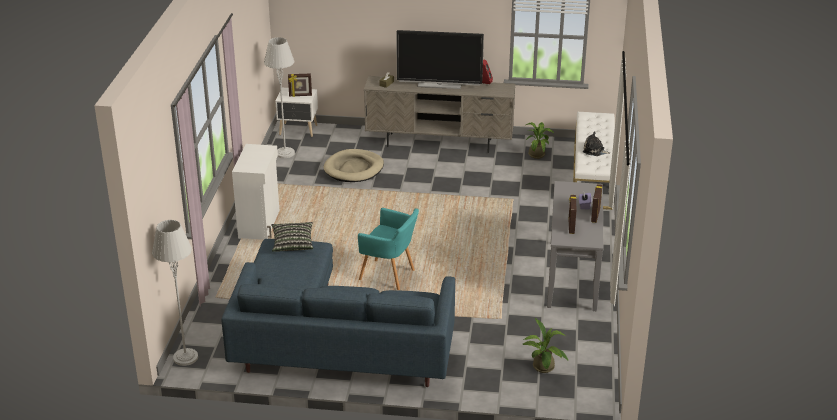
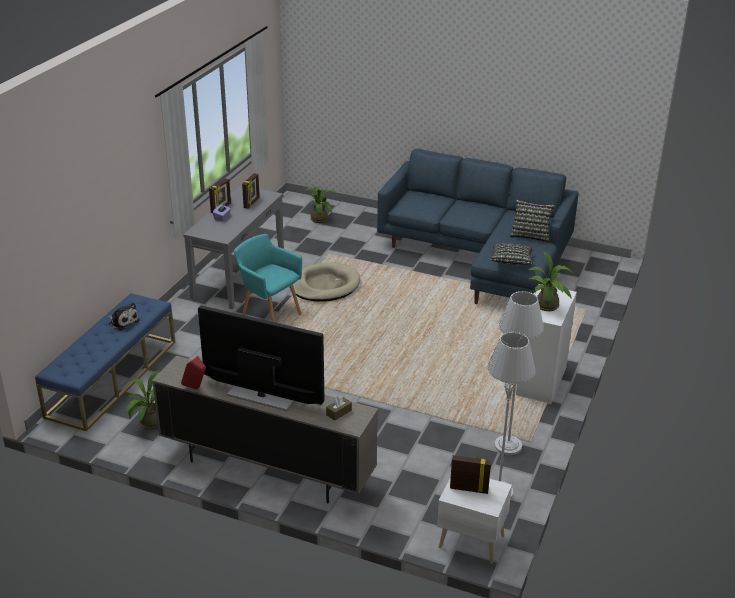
camera: 165 degrees left, 0 degrees up
grey floor lamp [152,220,198,366] -> grey floor lamp moved to [495,291,544,455]
beige dog bed [323,149,384,182] -> beige dog bed moved to [293,263,360,302]
turquoise armchair [358,208,419,290] -> turquoise armchair moved to [234,234,302,322]
white bench [573,112,615,210] -> blue bench [35,293,175,431]
none -> pillow [510,199,555,243]
none -> potted plant [526,251,573,311]

